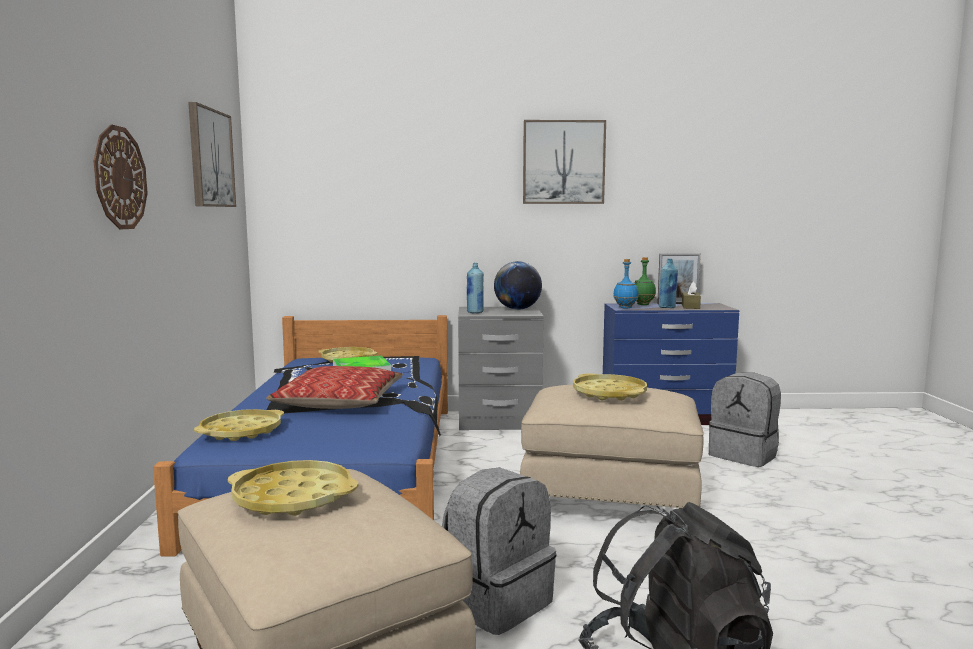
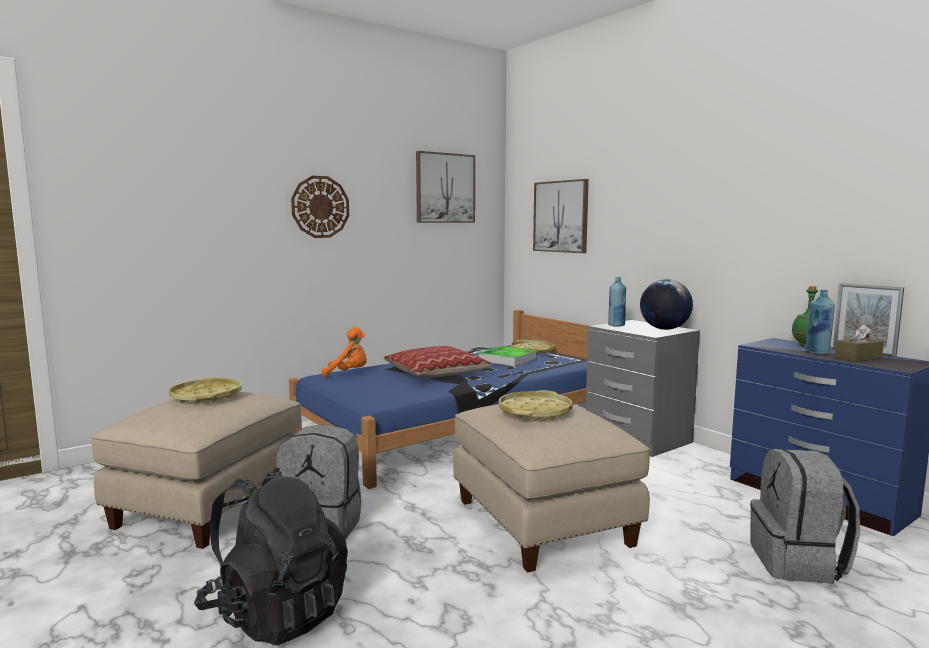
camera: 55 degrees right, 0 degrees up
yellow tray [194,409,284,441] -> orange plush toy [322,327,367,377]
picture [523,120,606,204] -> picture moved to [533,179,589,253]
blue bottle [613,259,638,309] -> none

